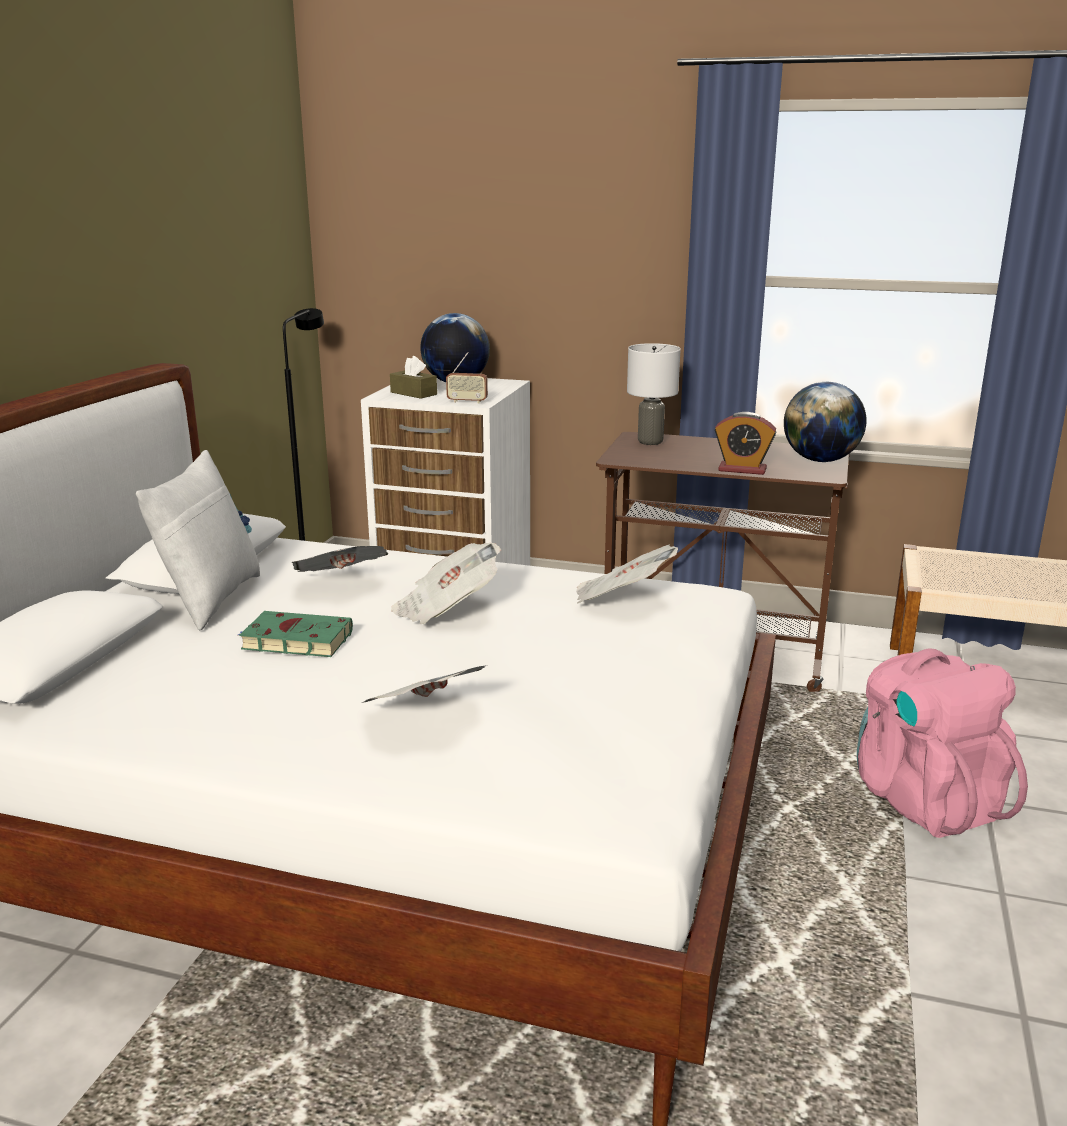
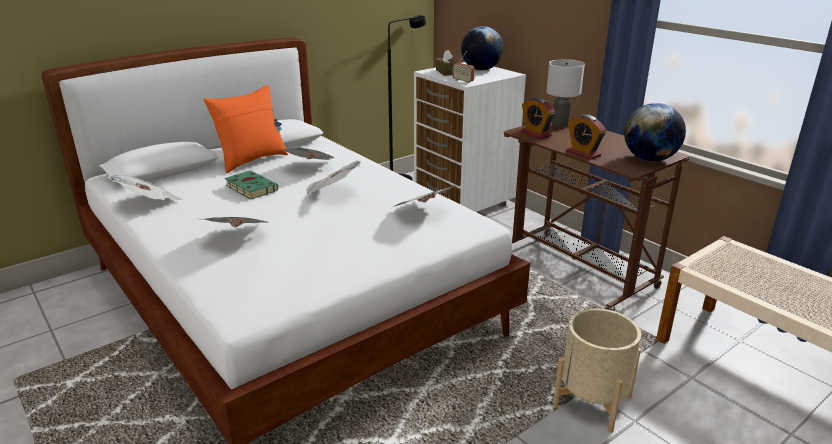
camera: 35 degrees right, 5 degrees up
grey pillow [136,450,260,630] -> orange pillow [204,85,288,173]
pink backpack [857,649,1028,838] -> beige planter [553,308,641,433]
none -> newspaper [107,175,182,201]
none -> alarm clock [521,97,555,139]

